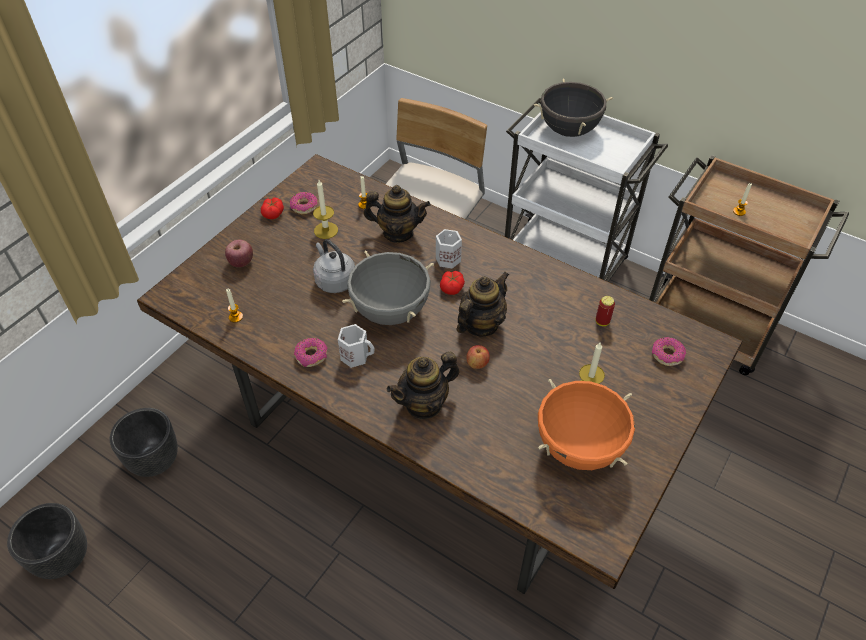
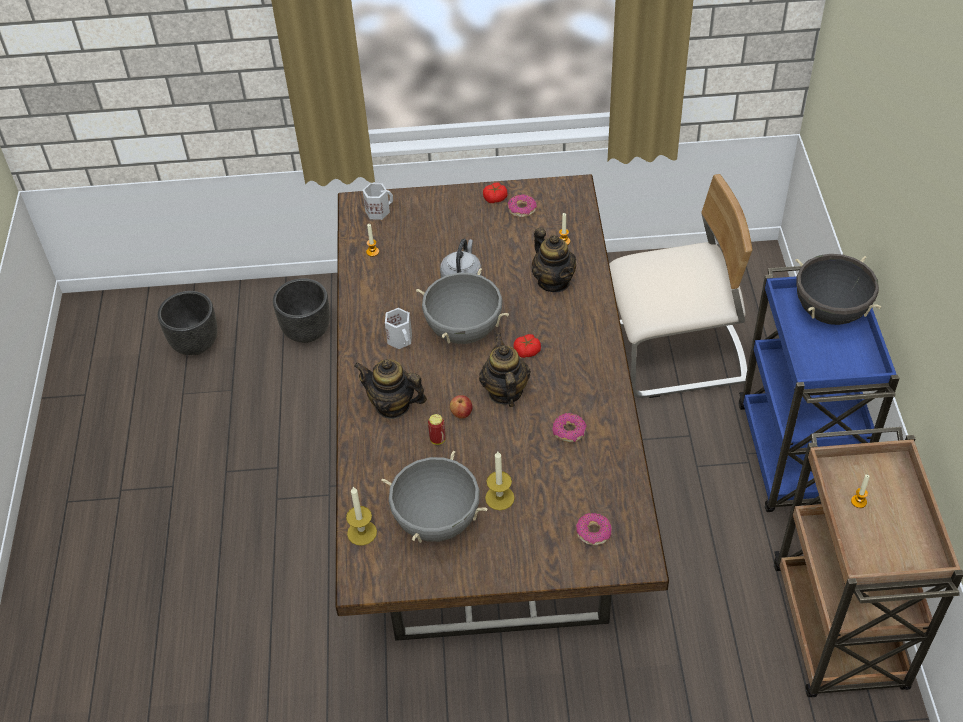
camera: 55 degrees right, 0 degrees up
apple [225,240,253,267] -> none
donut [294,338,328,367] -> donut moved to [552,413,587,442]
candle [313,180,338,239] -> candle moved to [346,487,377,545]
white mug [436,229,462,268] -> white mug moved to [362,183,393,220]
teapot [456,272,509,337] -> teapot turned 105 degrees counterclockwise [479,333,531,407]
white cart [505,98,668,282] -> blue cart [738,266,900,512]
orange cooking pot [538,379,635,470] -> grey cooking pot [381,451,487,543]
can [596,296,615,326] -> can moved to [428,414,446,445]

